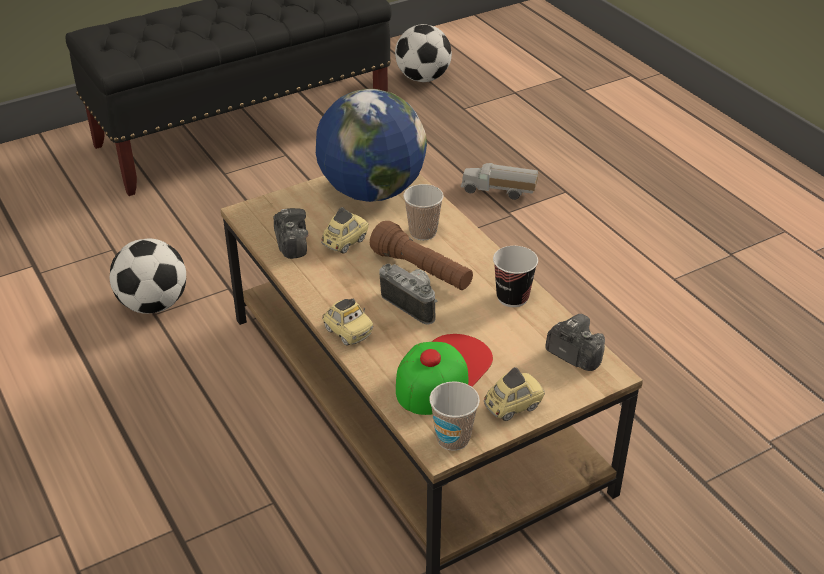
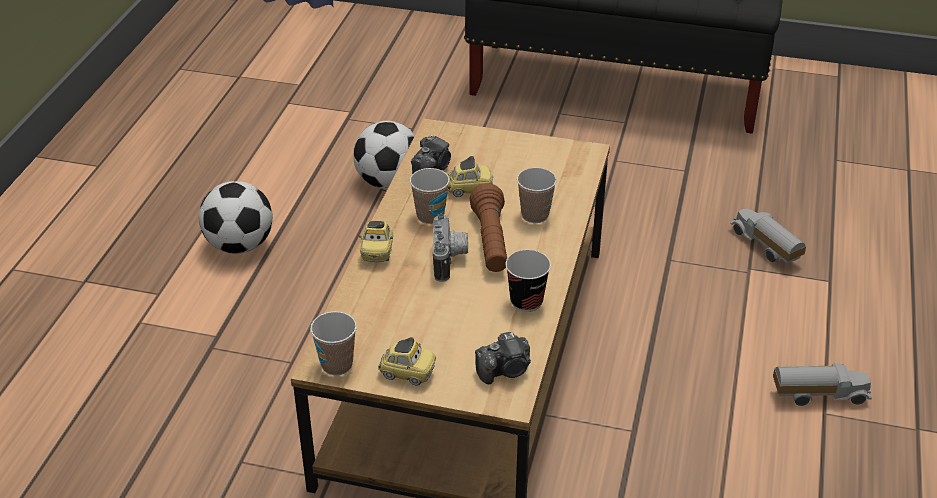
camera: 45 degrees right, 0 degrees up
globe [316,89,427,202] -> none
football [395,24,452,82] -> football moved to [199,181,273,254]
cap [396,334,493,415] -> none
camera [545,314,605,371] -> camera turned 75 degrees clockwise [475,332,531,384]
none -> cup [410,168,450,224]
none -> toy truck [773,363,872,406]

